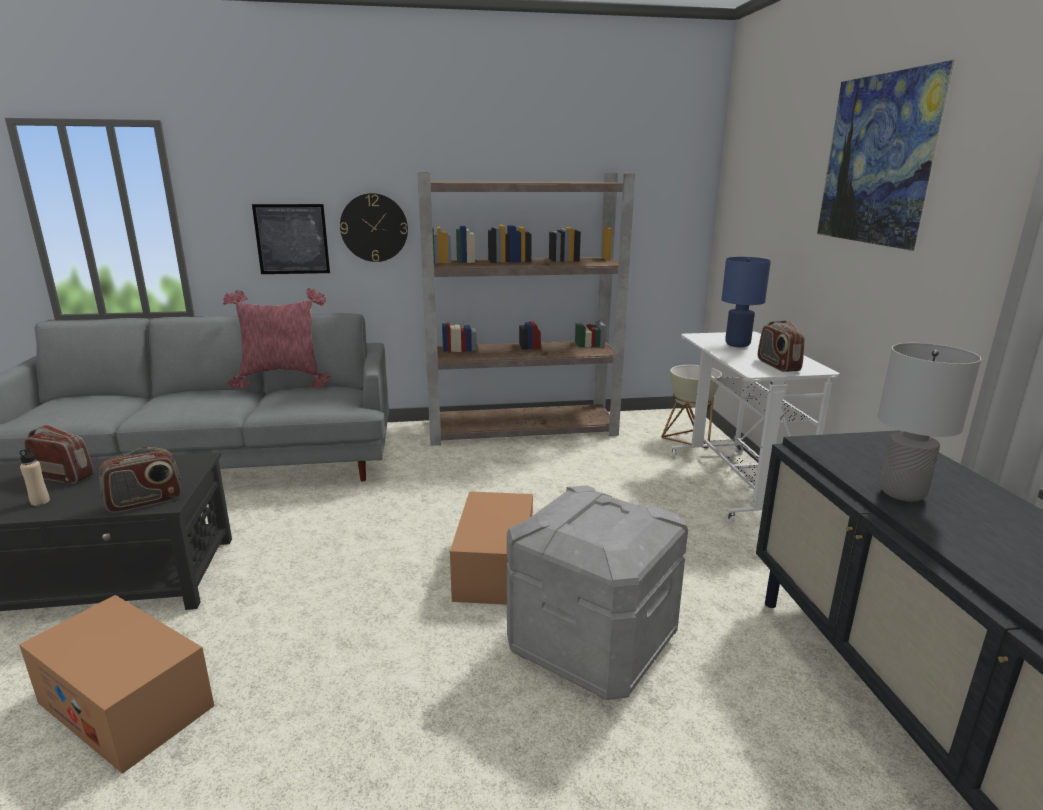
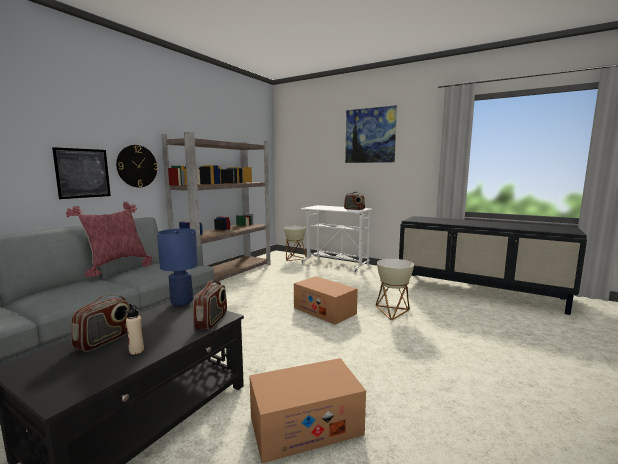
camera: 50 degrees left, 10 degrees down
radio [24,425,94,484] -> radio turned 150 degrees clockwise [71,295,130,352]
grey storage box [507,485,688,700] -> planter [376,259,414,320]
blue table lamp [721,257,771,347] -> blue table lamp moved to [157,228,198,306]
grey table lamp [878,343,981,502] -> none

